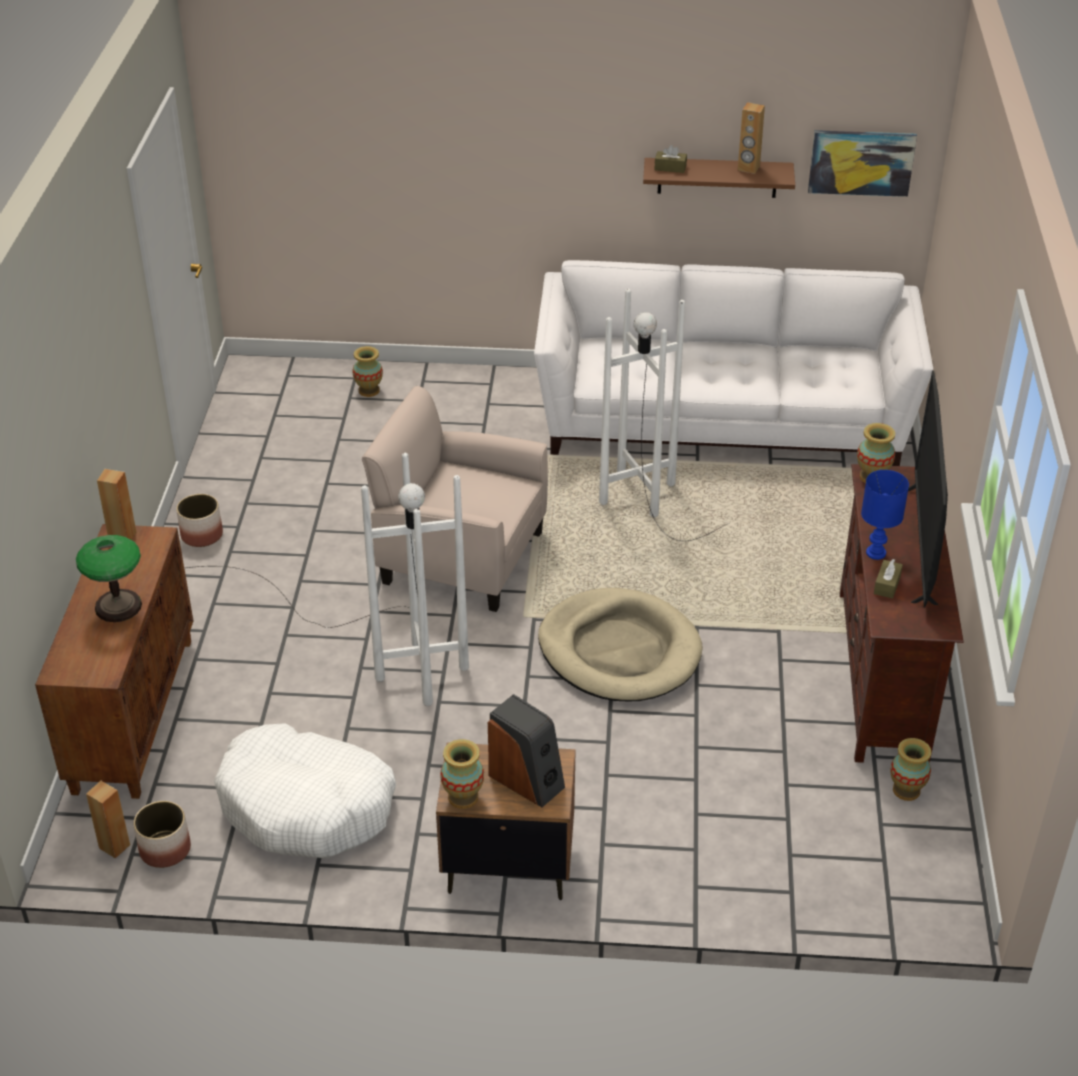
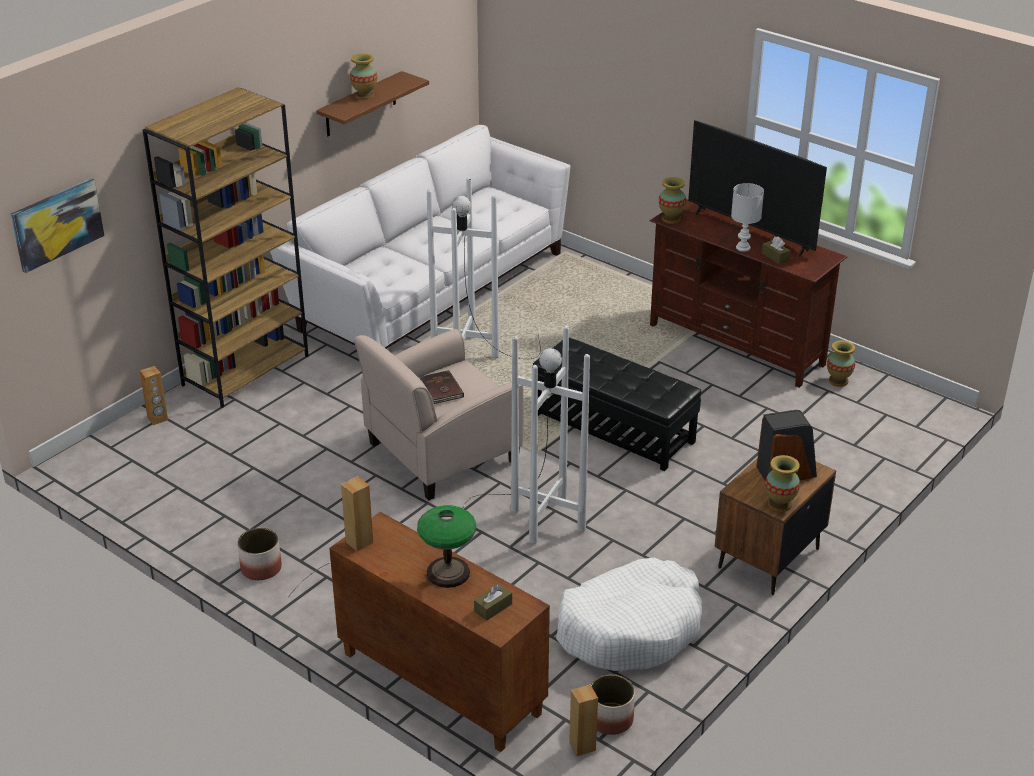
camera: 55 degrees left, 5 degrees down
vase [353,346,383,397] -> vase moved to [350,53,377,100]
beige dog bed [538,588,703,701] -> black ottoman [533,338,701,471]
brown tissue box [654,145,687,173] -> brown tissue box moved to [474,584,512,621]
brown speaker [738,102,765,174] -> brown speaker moved to [140,366,168,425]
picture [808,130,917,197] -> picture moved to [10,178,105,273]
blue table lamp [861,470,909,560] -> white table lamp [731,183,764,252]
none -> brown bookcase [143,87,309,408]
none -> brown book [419,370,464,404]

